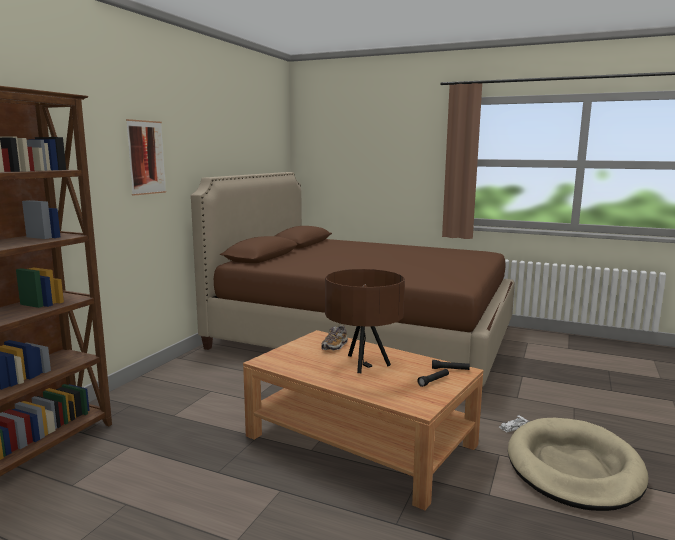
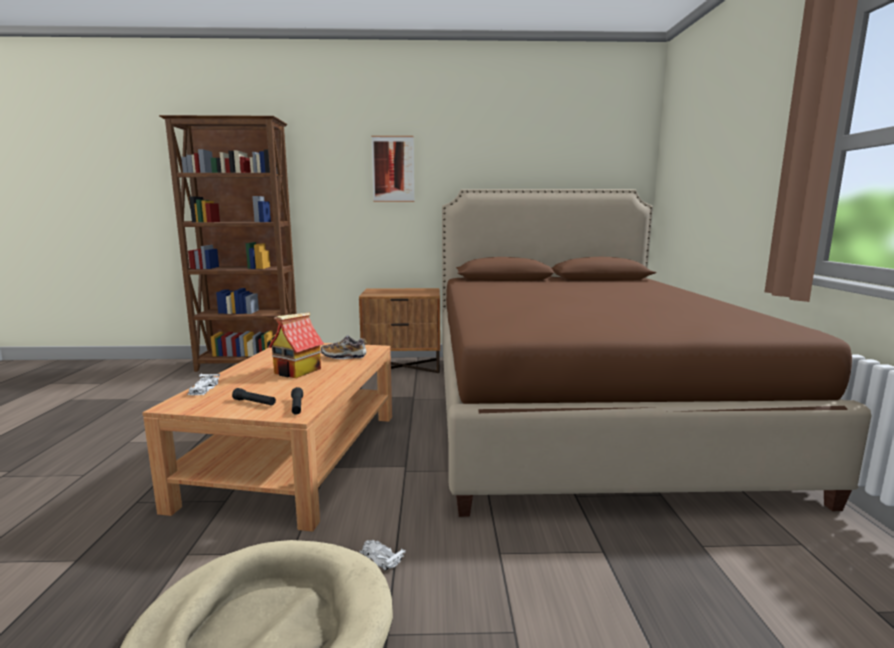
camera: 65 degrees right, 0 degrees up
brown table lamp [325,269,405,373] -> toy house [269,312,324,378]
none -> white toy car [187,373,220,396]
none -> brown nightstand [359,288,440,373]

